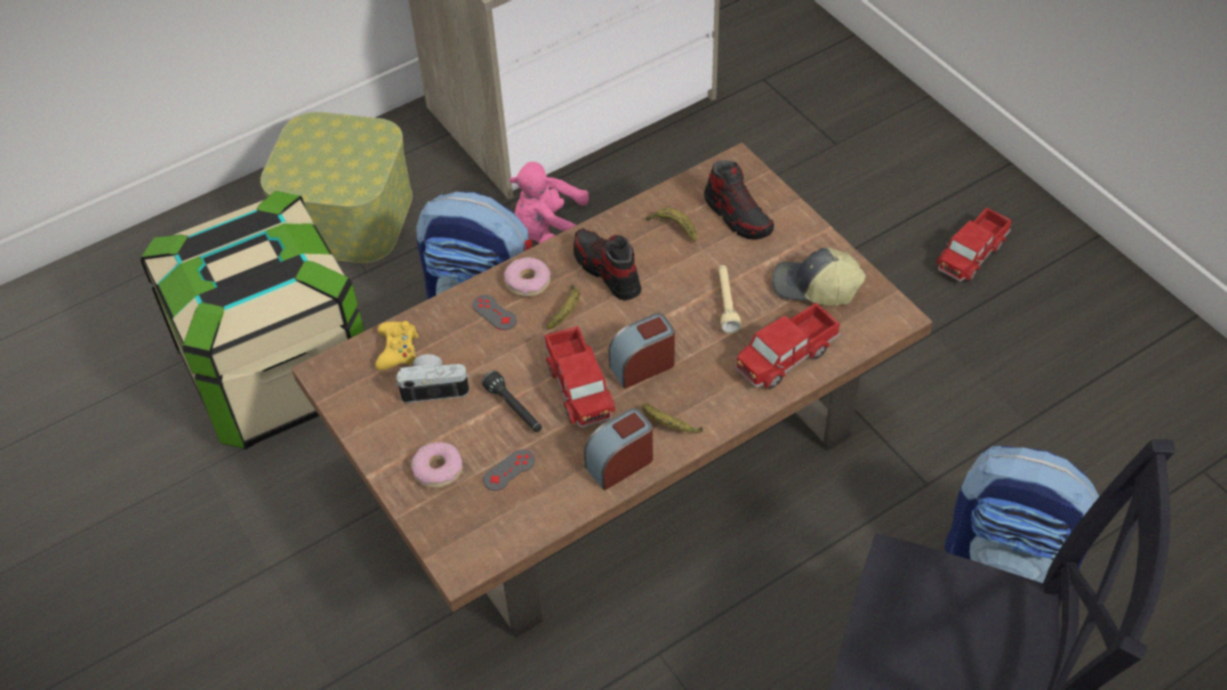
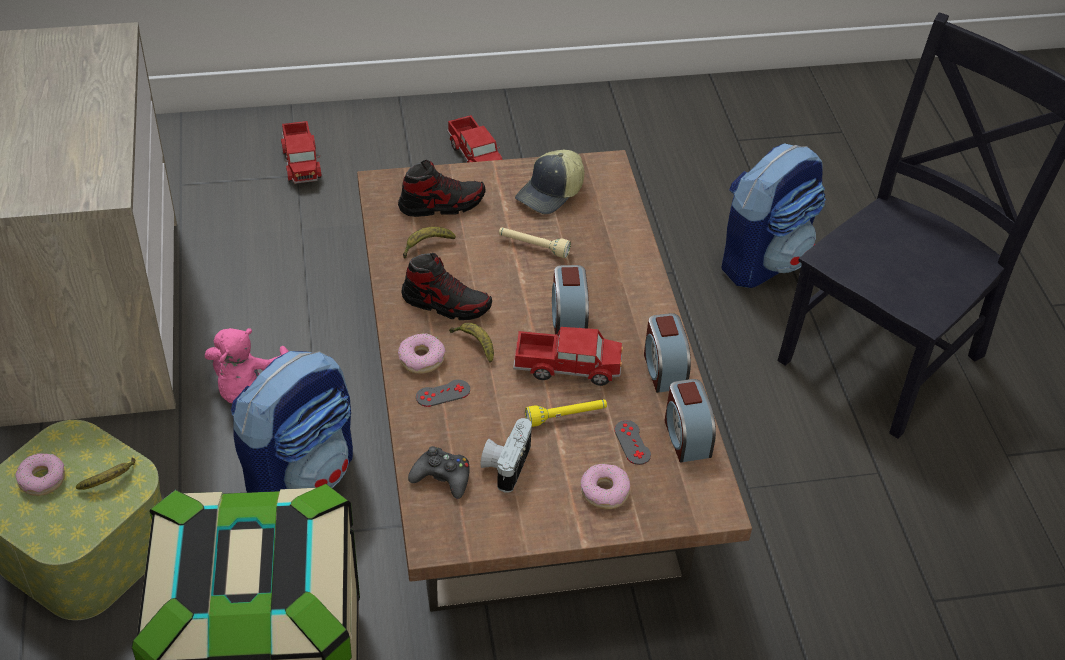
camera: 70 degrees left, 5 degrees down
yellow game controller [375,321,419,370] -> black game controller [408,446,470,499]
black flashlight [482,370,542,432] -> yellow flashlight [525,399,607,427]
shoe [573,228,642,300] -> shoe turned 150 degrees counterclockwise [401,253,492,320]
banana [642,403,703,433] -> banana moved to [76,458,136,490]
toy truck [735,303,840,389] -> toy truck moved to [281,121,322,184]
none -> donut [16,453,65,496]
none -> alarm clock [664,379,716,463]

